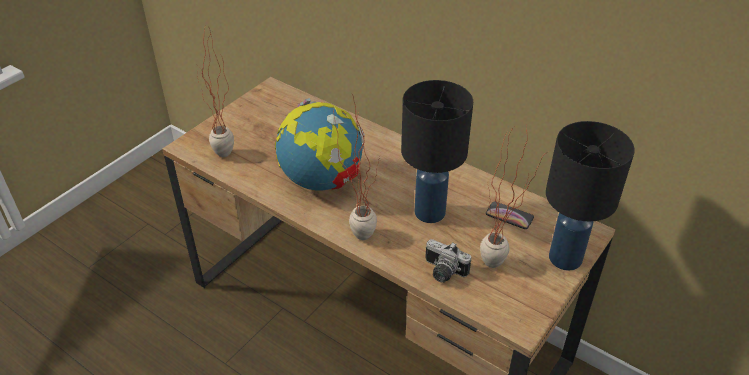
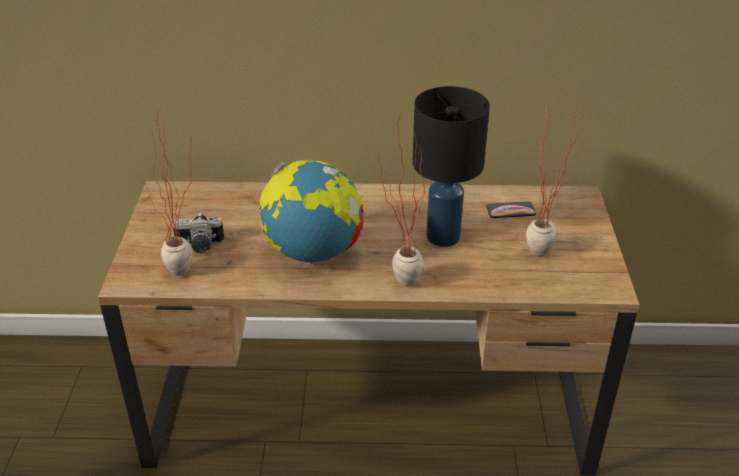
camera: 35 degrees left, 5 degrees down
camera [425,239,471,283] -> camera moved to [173,212,224,254]
black table lamp [546,121,635,271] -> none

